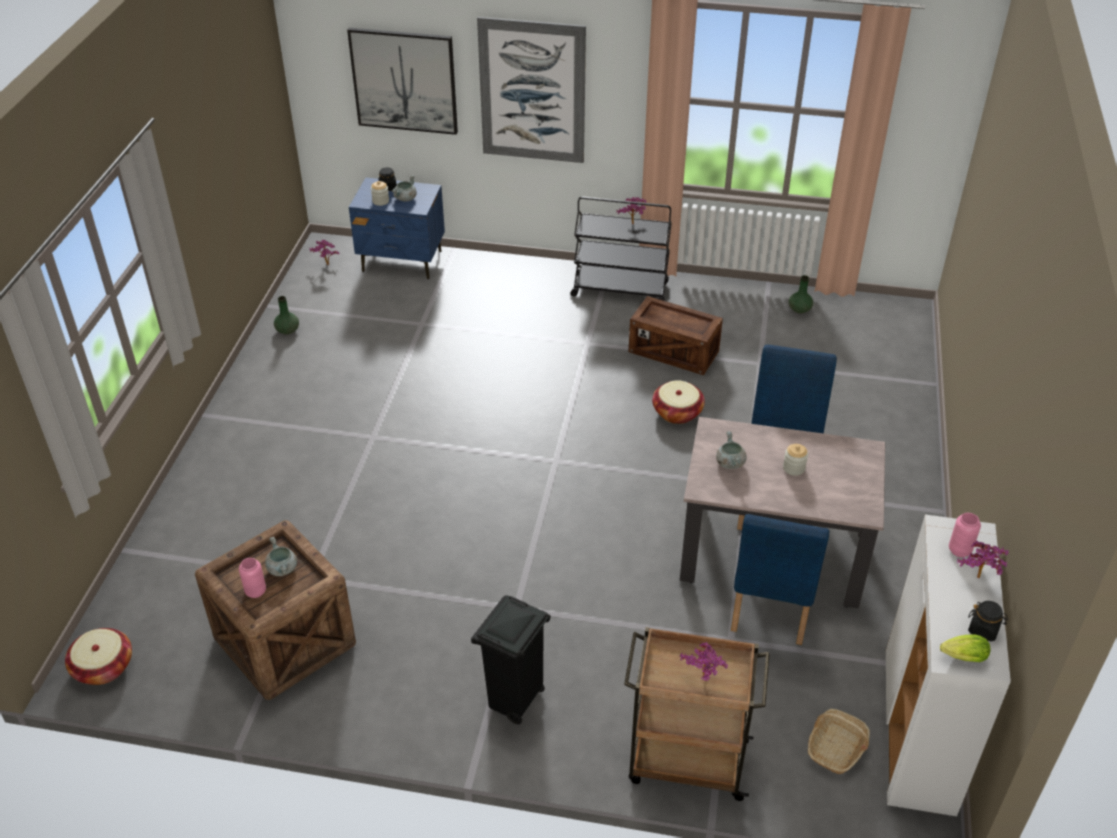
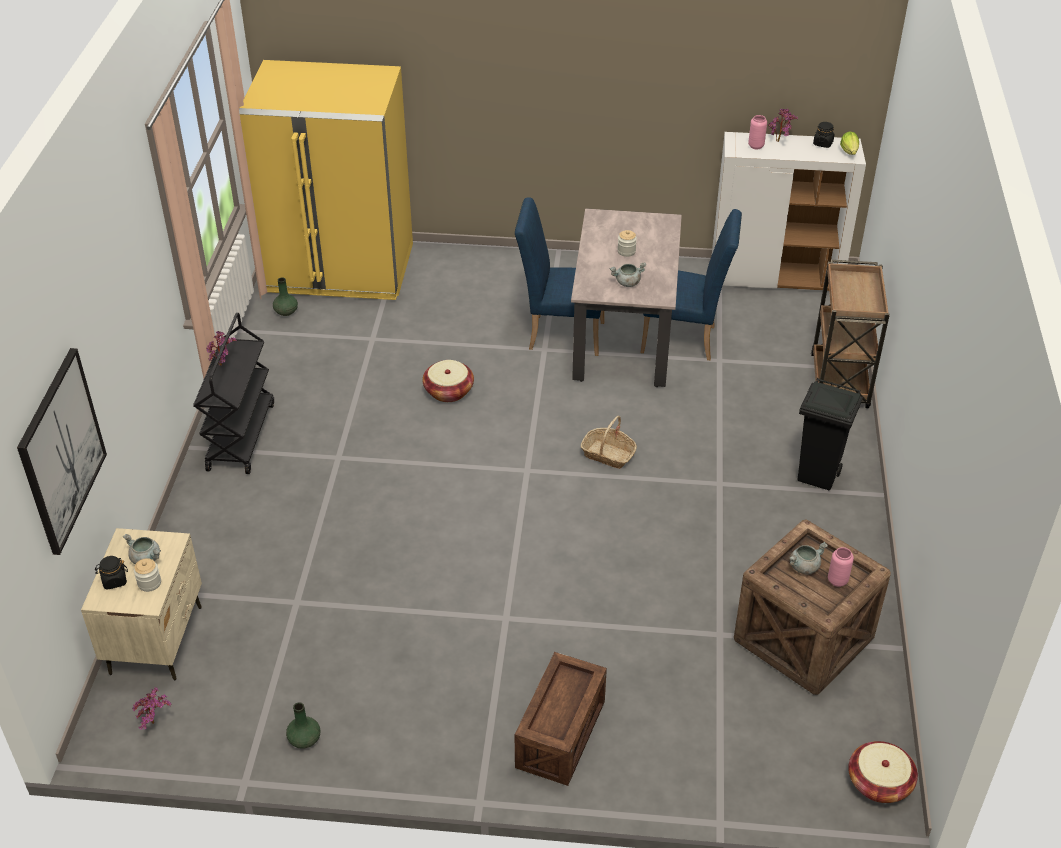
camera: 95 degrees left, 0 degrees up
blue nightstand [349,177,445,279] -> beige nightstand [81,528,202,680]
picture [477,17,586,163] -> none
crate [629,296,723,375] -> crate moved to [515,652,607,786]
potted plant [680,642,728,681] -> none
basket [808,709,870,774] -> basket moved to [581,416,637,469]
none -> yellow fridge [239,60,413,300]

